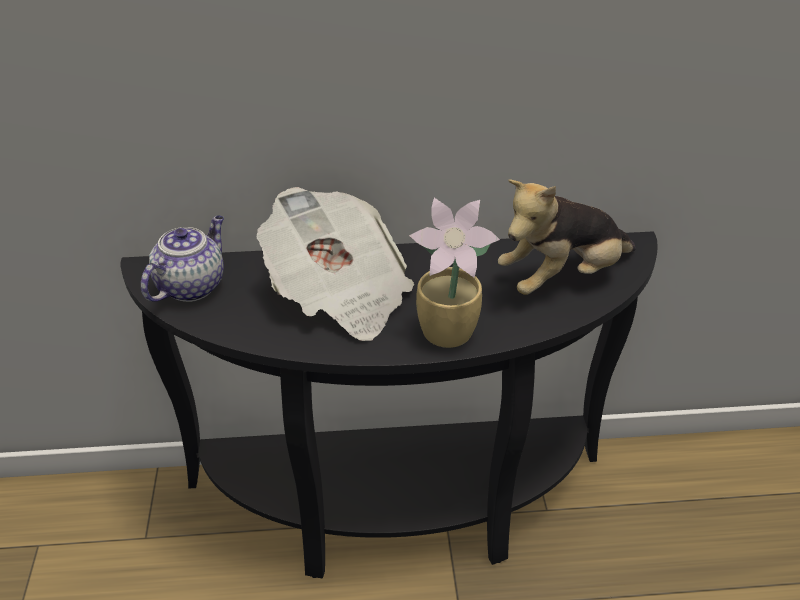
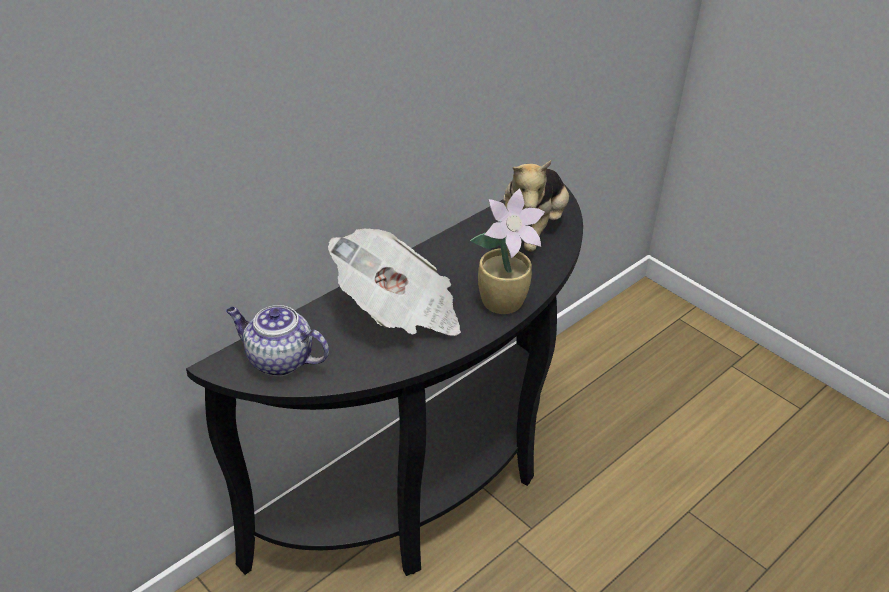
camera: 40 degrees left, 0 degrees up
teapot [141,215,224,302] -> teapot turned 60 degrees counterclockwise [226,305,329,376]

